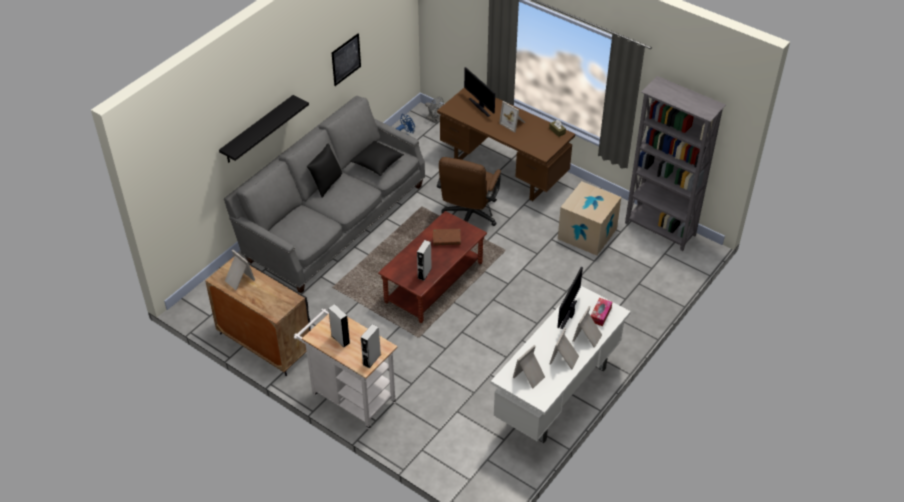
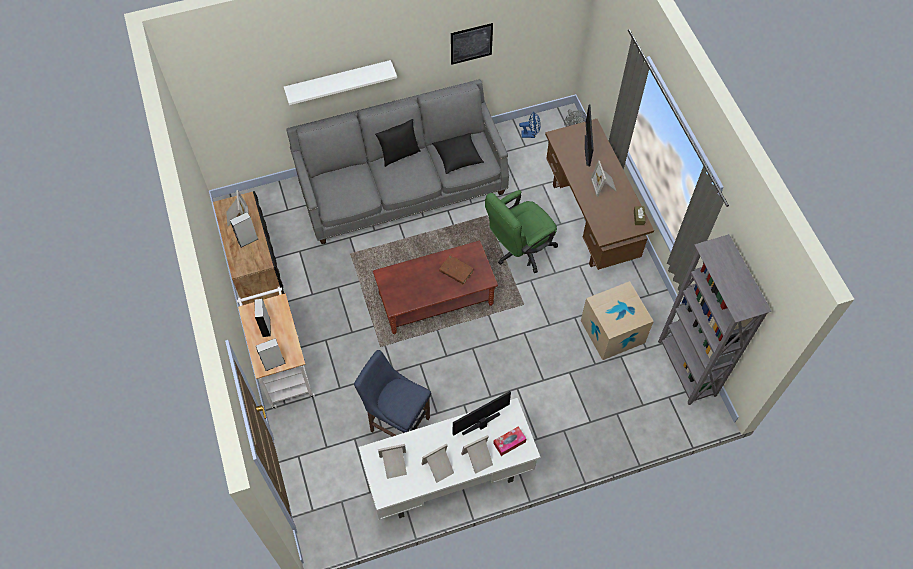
camera: 35 degrees right, 15 degrees up
black shelf [219,95,309,163] -> white shelf [284,60,397,105]
grey speaker [417,240,432,281] -> grey speaker moved to [230,212,258,247]
brown office chair [437,157,501,226] -> green office chair [485,190,558,273]
none -> blue stool [354,350,431,437]

